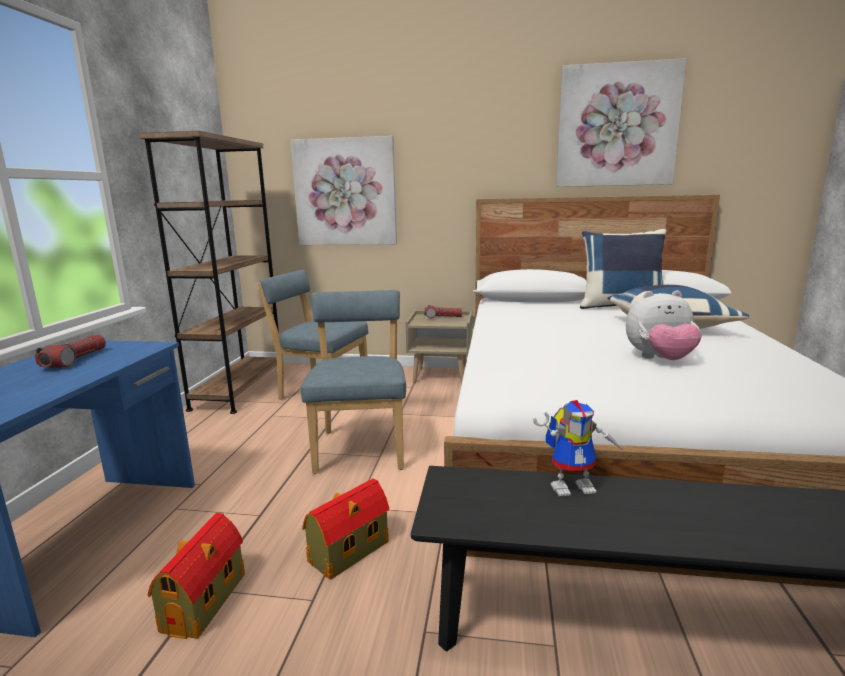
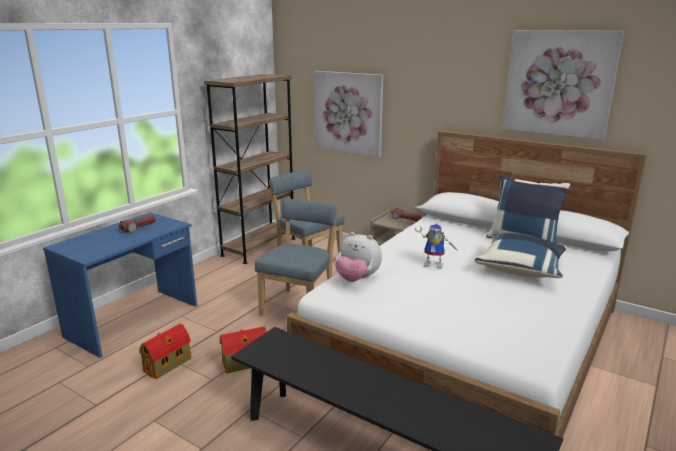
camera: 25 degrees right, 5 degrees up
toy robot [533,400,624,496] -> toy robot moved to [415,224,459,268]
plush toy [626,290,702,360] -> plush toy moved to [335,232,382,282]

